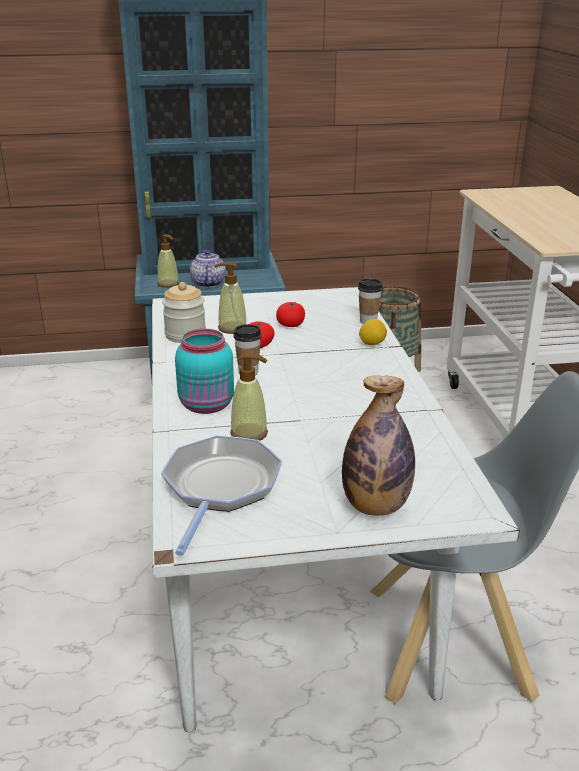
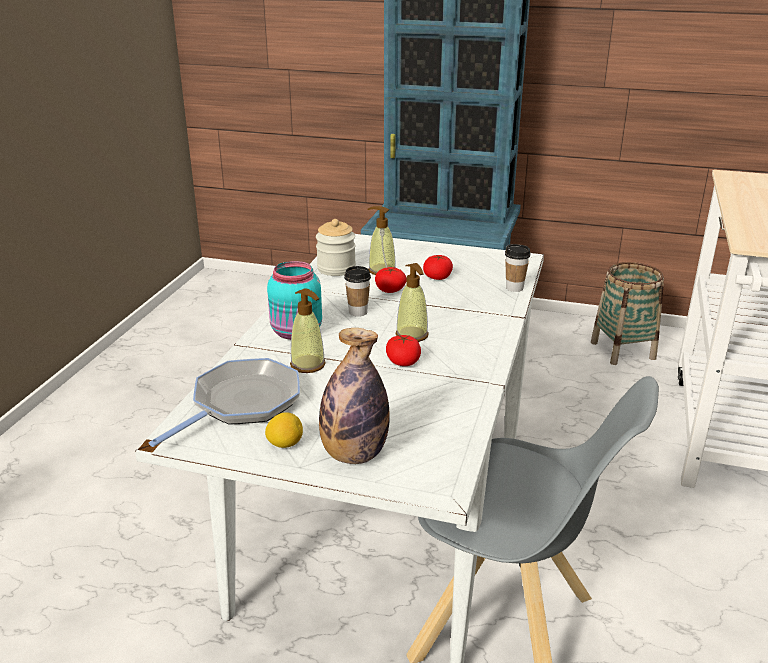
camera: 25 degrees right, 0 degrees up
soap dispenser [157,234,179,288] -> soap dispenser moved to [396,263,429,342]
teapot [190,250,226,288] -> none
lemon [359,319,387,345] -> lemon moved to [265,412,303,448]
none -> tomato [386,335,421,366]

